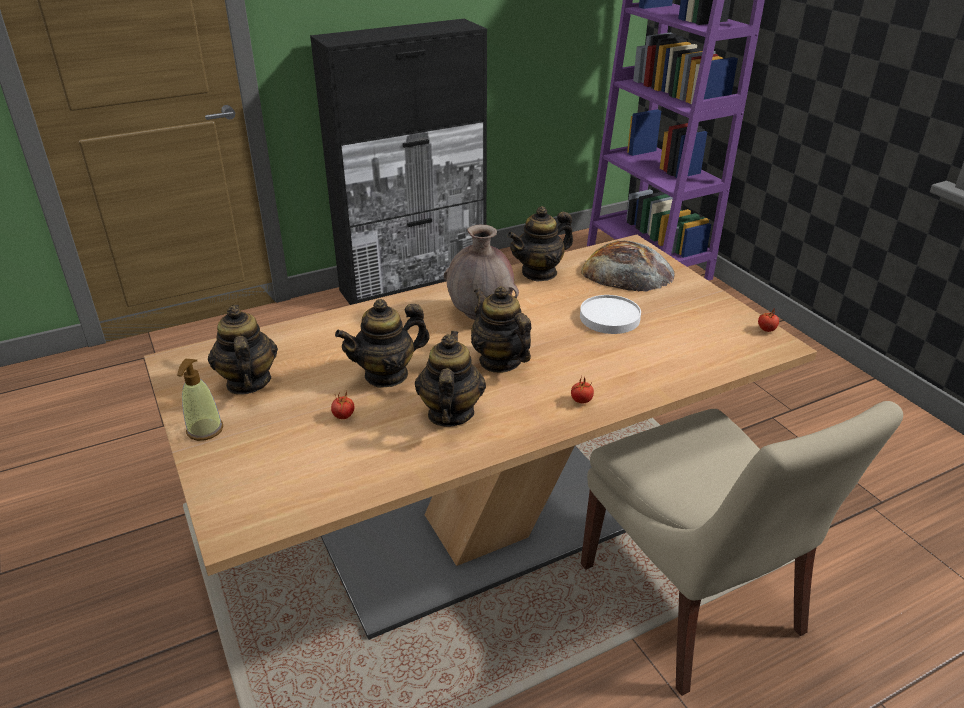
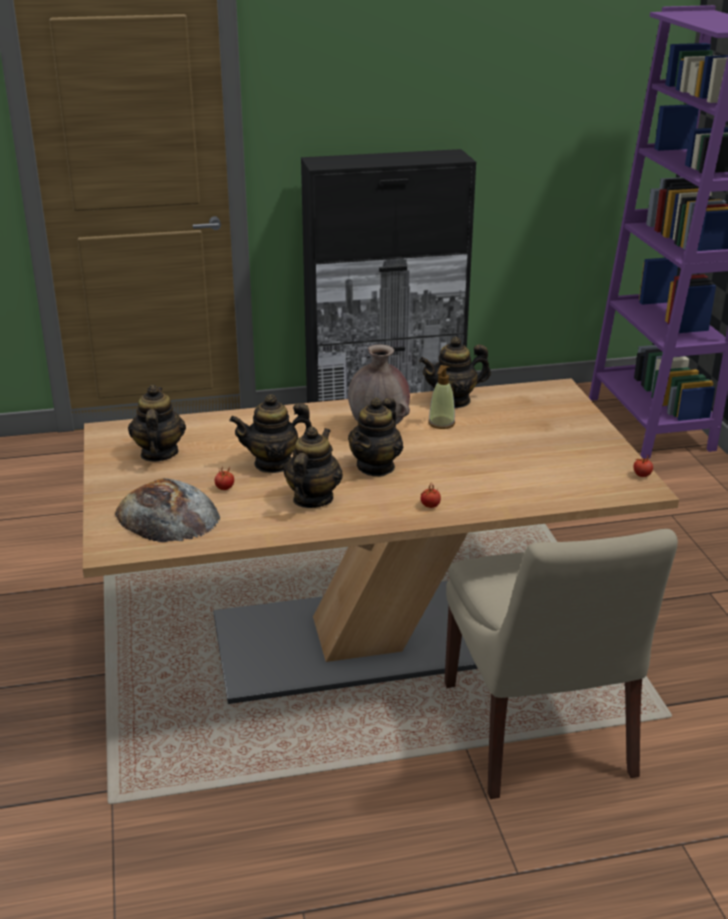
camera: 15 degrees right, 5 degrees down
soap dispenser [177,359,223,441] -> soap dispenser moved to [428,365,455,429]
teapot [471,286,531,373] -> teapot turned 135 degrees counterclockwise [348,397,403,476]
white plate [580,295,641,334] -> none
bread [581,241,675,291] -> bread moved to [115,478,221,542]

